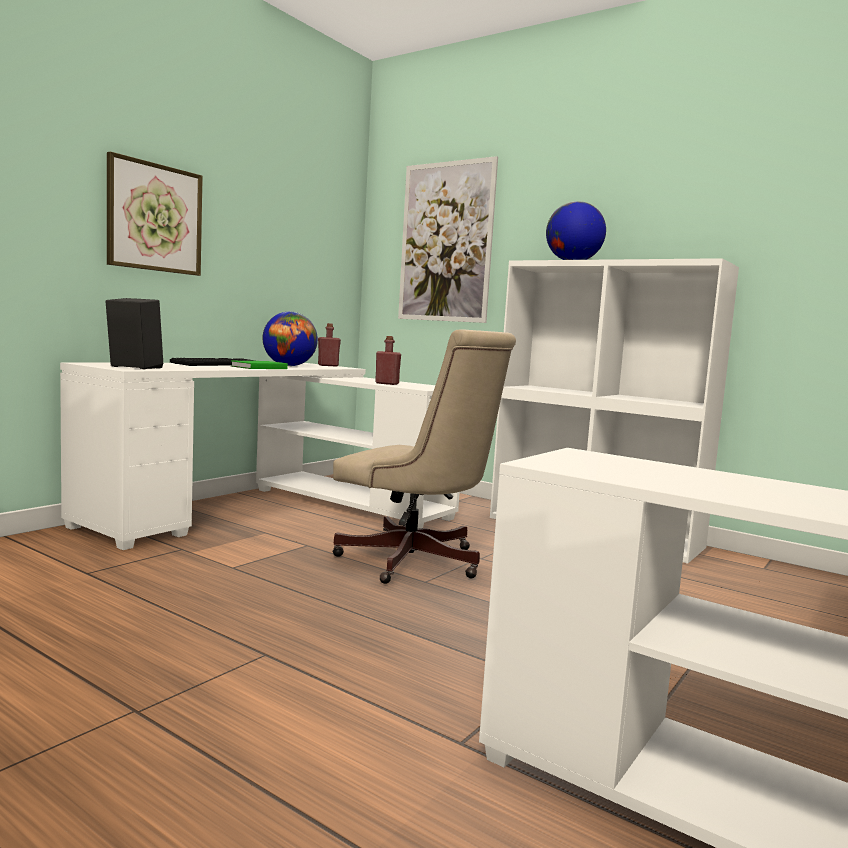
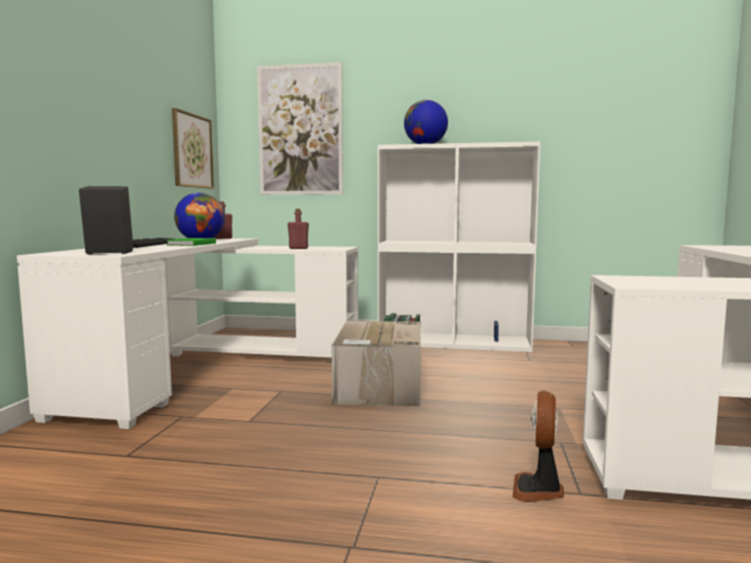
camera: 25 degrees left, 0 degrees up
picture [107,152,203,276] -> picture moved to [172,108,214,189]
beige office chair [332,329,516,584] -> cardboard box [332,321,421,407]
none -> fan [513,390,564,502]

